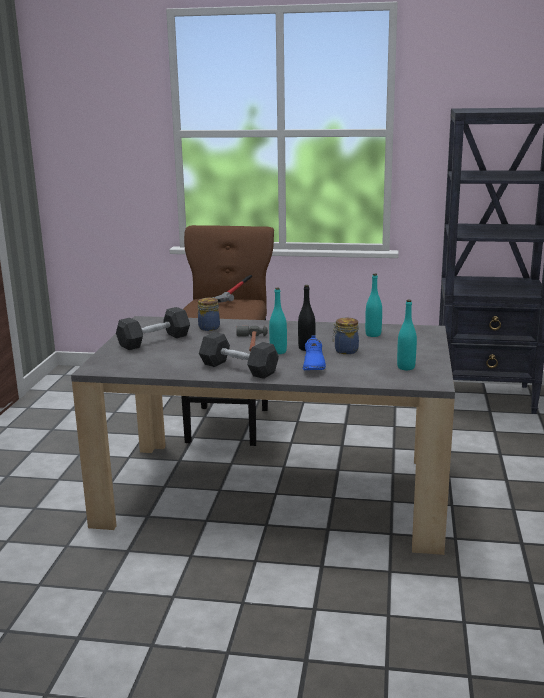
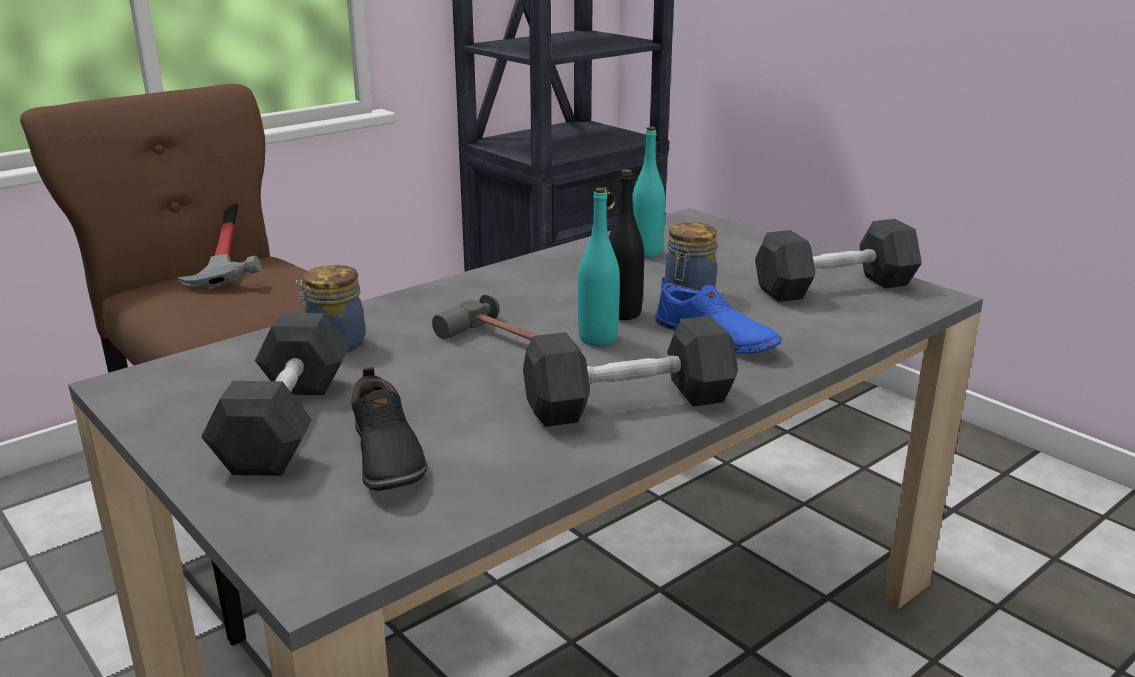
camera: 50 degrees left, 5 degrees up
turquoise bottle [397,300,417,370] -> grey dumbbell [755,219,922,302]
none -> black shoe [351,367,427,491]

